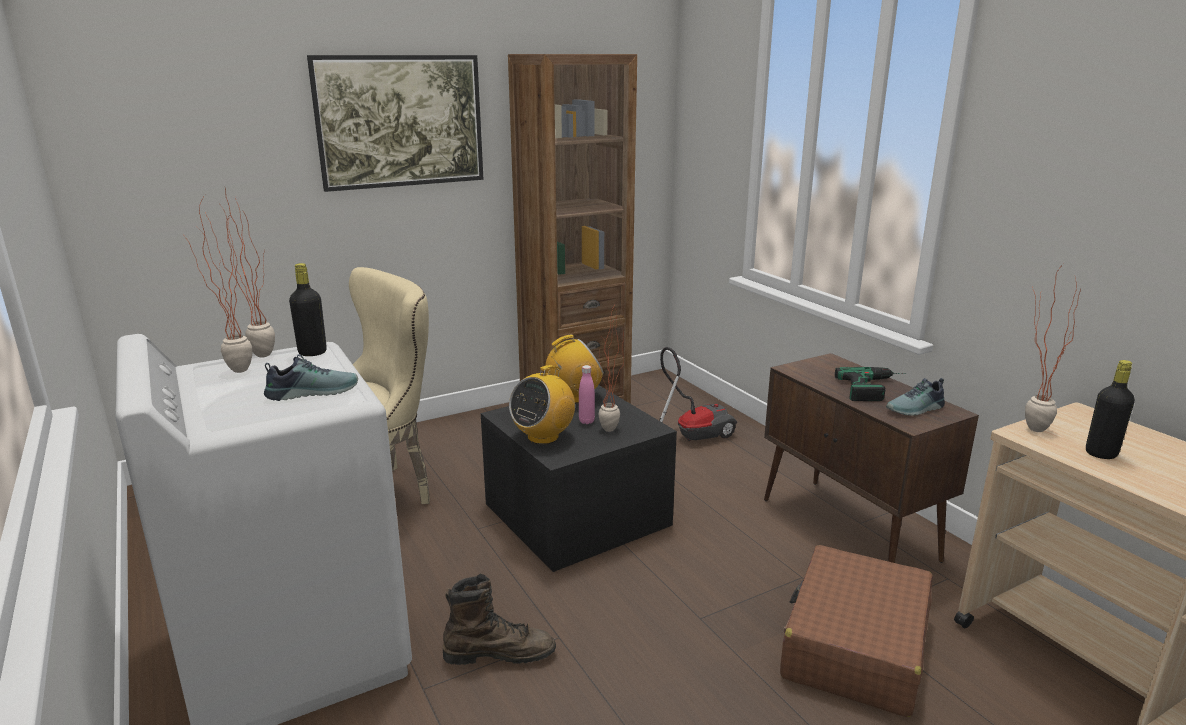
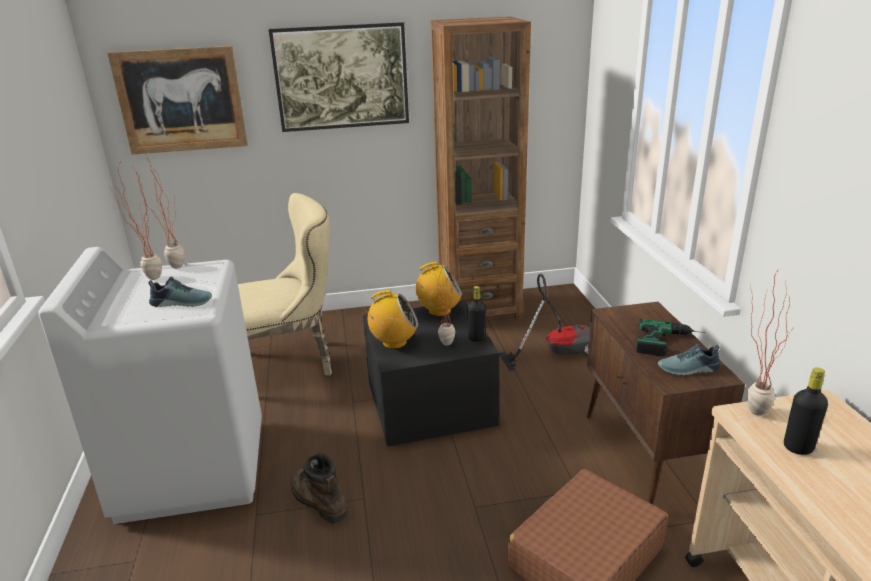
camera: 20 degrees right, 5 degrees up
black bottle [289,263,327,356] -> black bottle moved to [467,286,486,342]
brown boot [443,574,556,665] -> brown boot turned 150 degrees counterclockwise [290,453,348,523]
radio [509,365,575,444] -> radio turned 150 degrees counterclockwise [364,290,418,349]
pink bottle [579,365,595,424] -> none
none -> picture [107,46,248,155]

